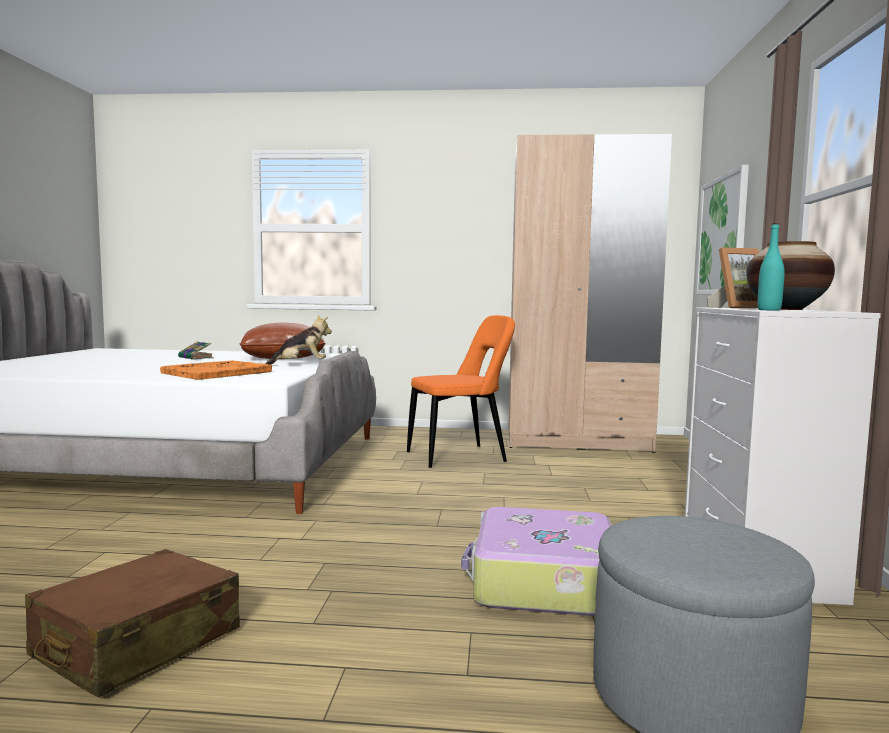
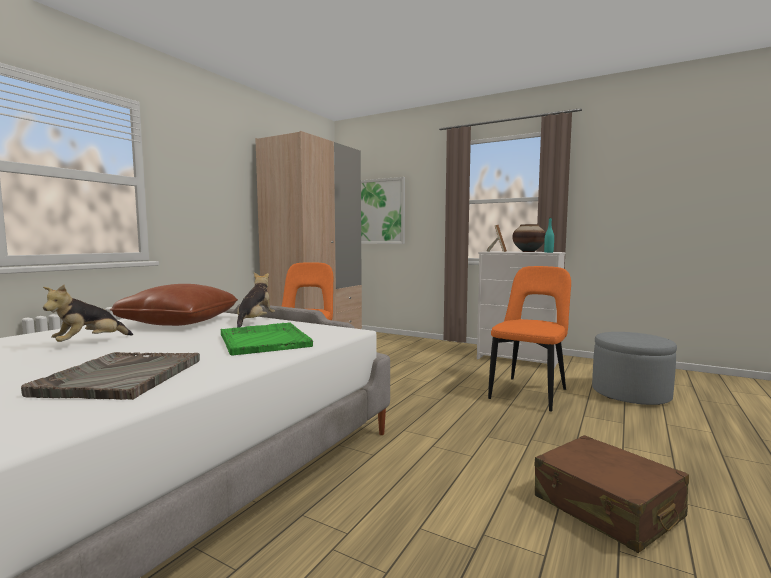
camera: 65 degrees left, 0 degrees up
orange tray [160,360,272,380] -> green tray [221,322,313,356]
book [178,341,214,360] -> plush toy [43,285,133,342]
suitcase [461,507,612,616] -> orange chair [488,266,571,412]
none -> grey tray [21,352,200,400]

